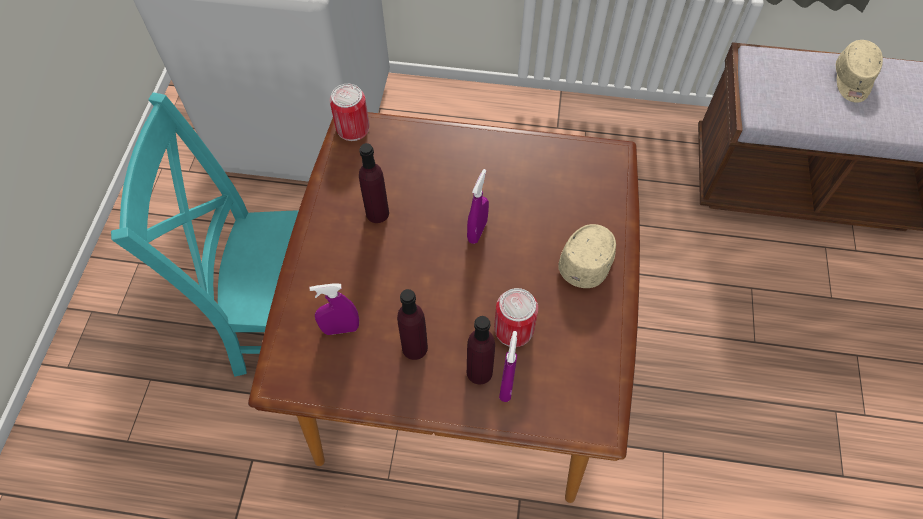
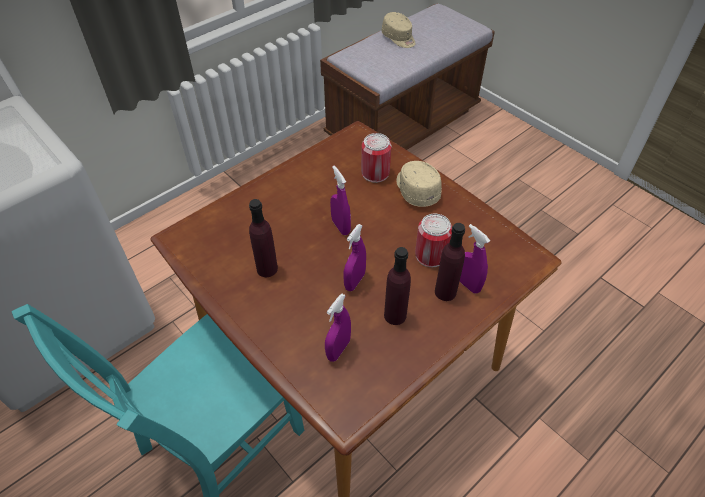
camera: 50 degrees left, 10 degrees down
can [330,84,370,141] -> can moved to [361,133,391,183]
none -> purple spray bottle [343,224,366,291]

